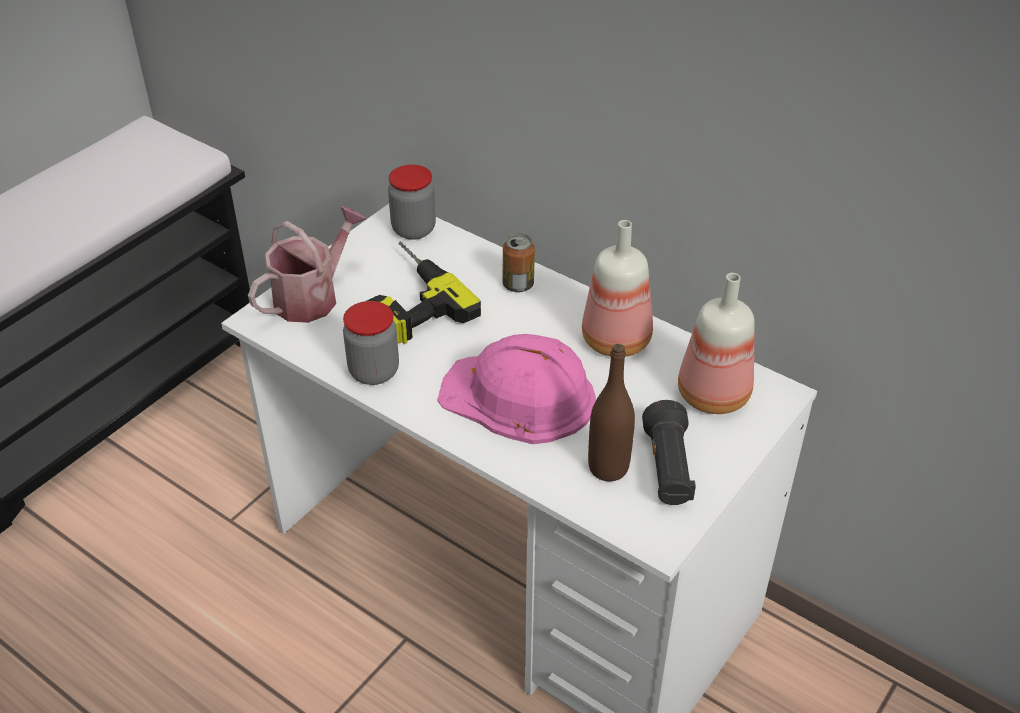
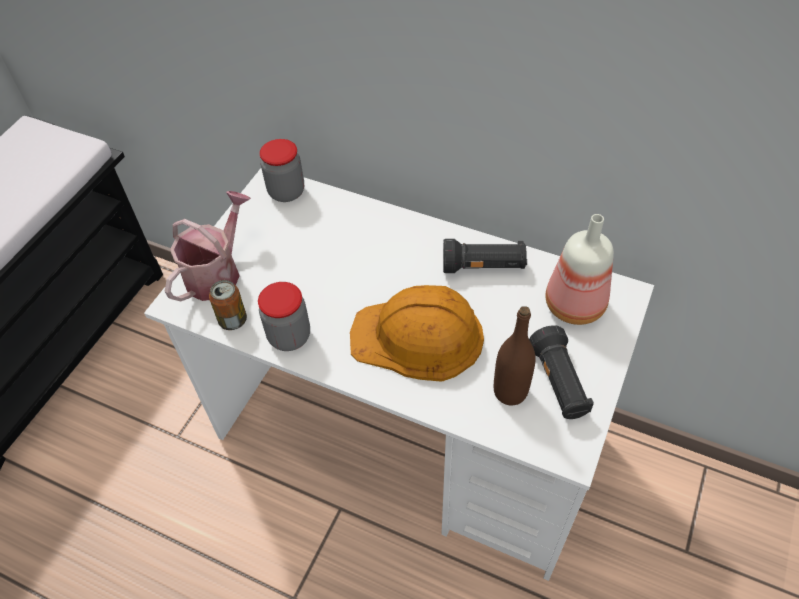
camera: 10 degrees left, 10 degrees up
power drill [366,242,481,344] -> none
pink hard hat [437,334,596,444] -> orange hard hat [350,285,484,382]
can [502,233,535,292] -> can moved to [209,280,247,330]
bottle [582,220,653,357] -> black flashlight [443,239,527,273]

